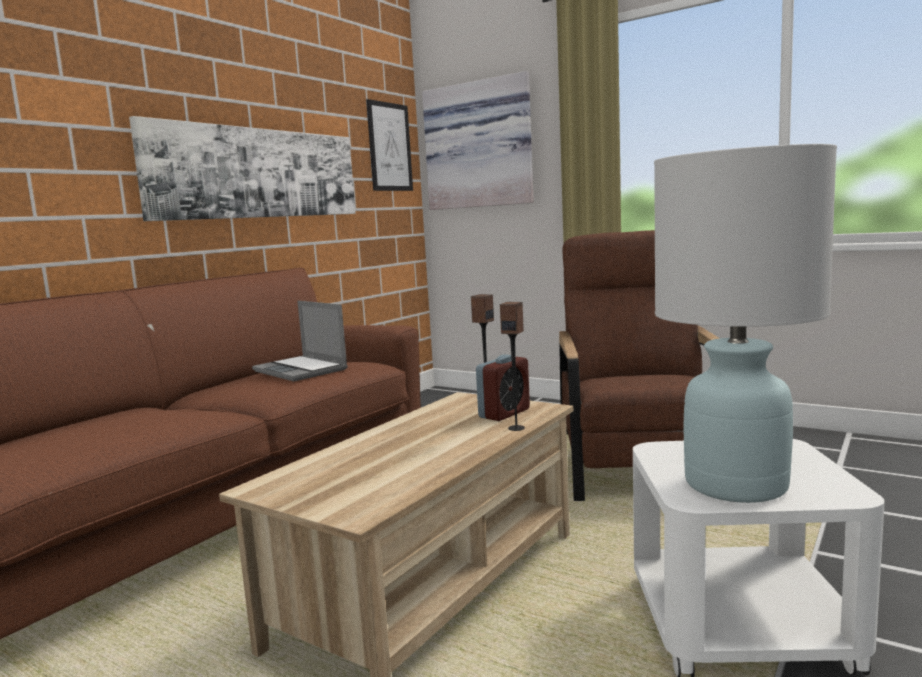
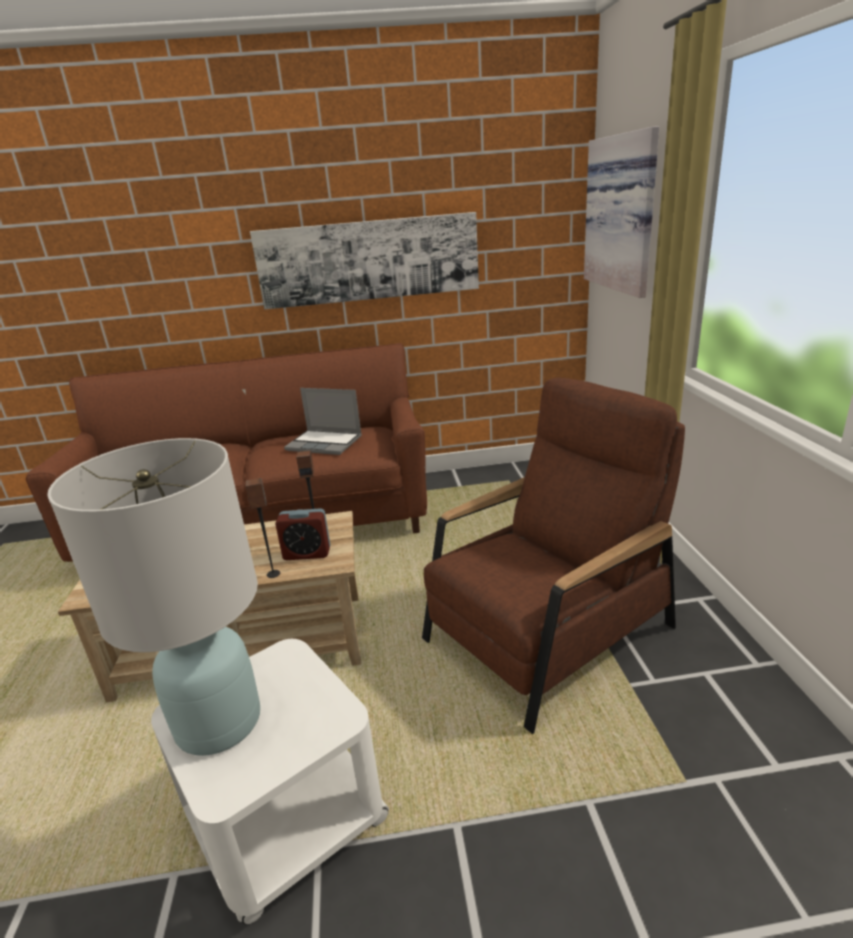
camera: 50 degrees right, 15 degrees up
laptop [252,301,348,381] -> laptop turned 75 degrees counterclockwise [284,388,362,455]
picture [366,99,413,191] -> none

